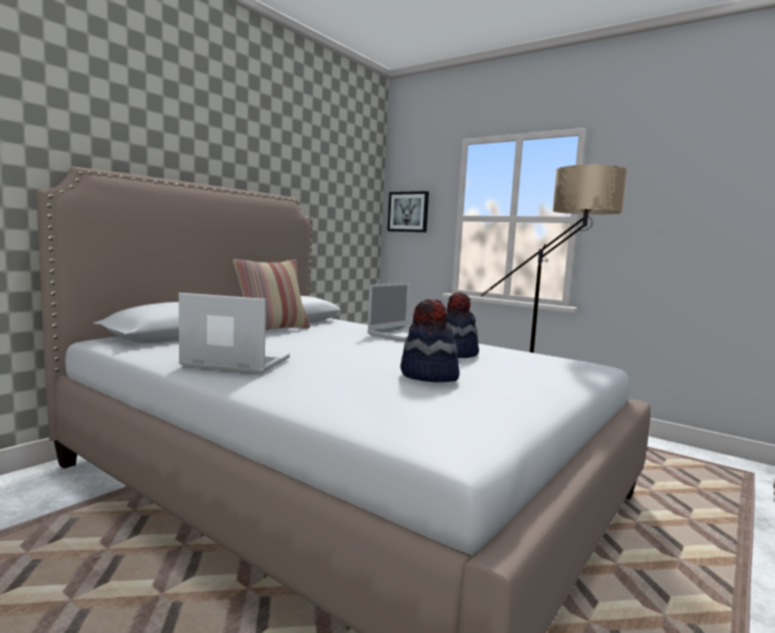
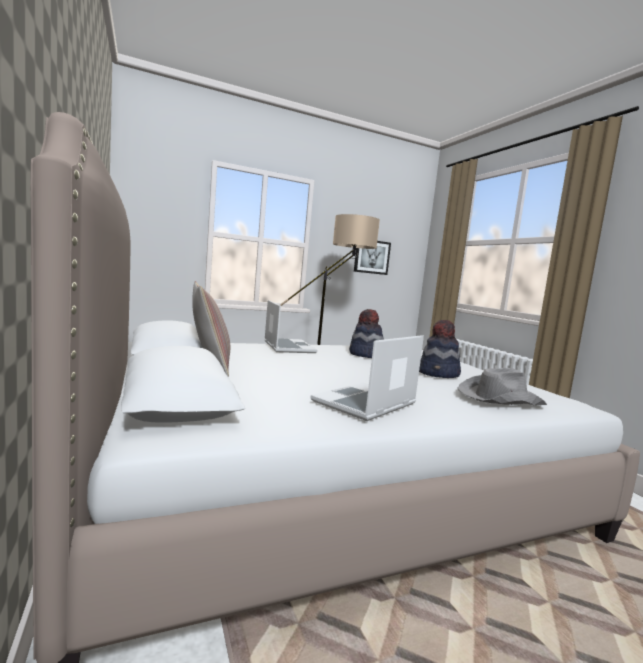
camera: 60 degrees left, 0 degrees up
picture [387,191,429,232] -> picture moved to [354,241,391,275]
none -> grey hat [458,368,547,405]

